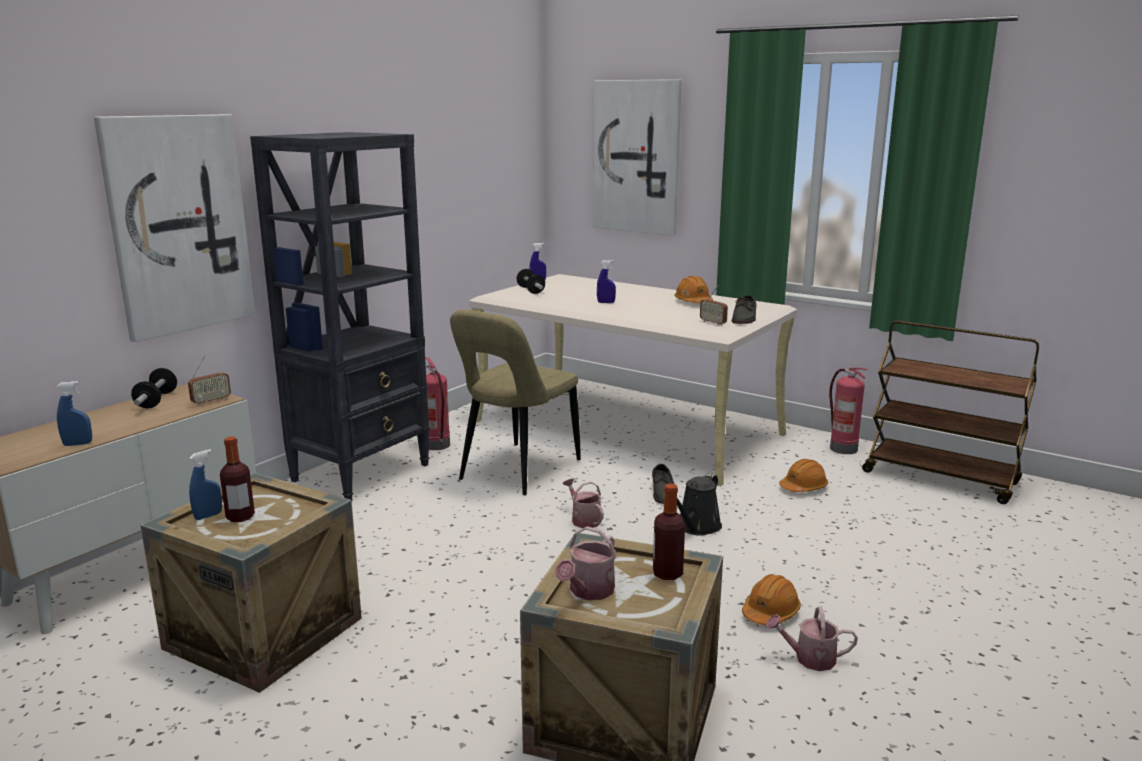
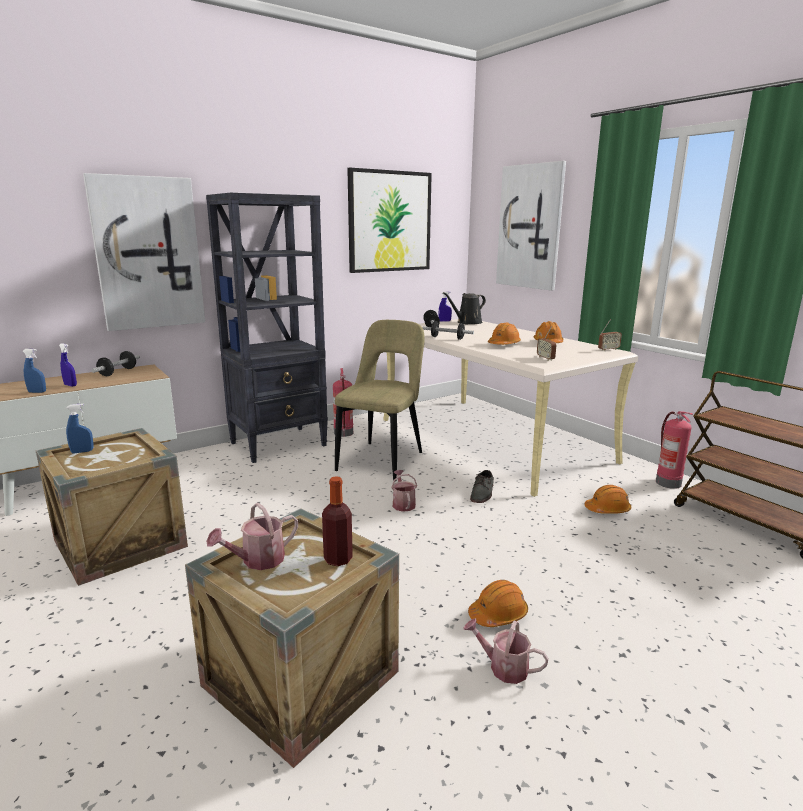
camera: 20 degrees right, 0 degrees up
radio [188,356,231,406] -> radio moved to [598,319,622,351]
bottle [220,437,255,522] -> none
beige chair [450,309,581,495] -> beige chair turned 150 degrees clockwise [335,320,425,481]
blue spray bottle [597,260,616,303] -> blue spray bottle moved to [59,343,77,387]
black watering can [677,474,722,536] -> black watering can moved to [443,292,486,324]
grey shoe [732,295,757,324] -> none
none -> picture [347,168,432,273]
none -> dumbbell [423,321,474,340]
none -> orange hard hat [488,322,521,345]

